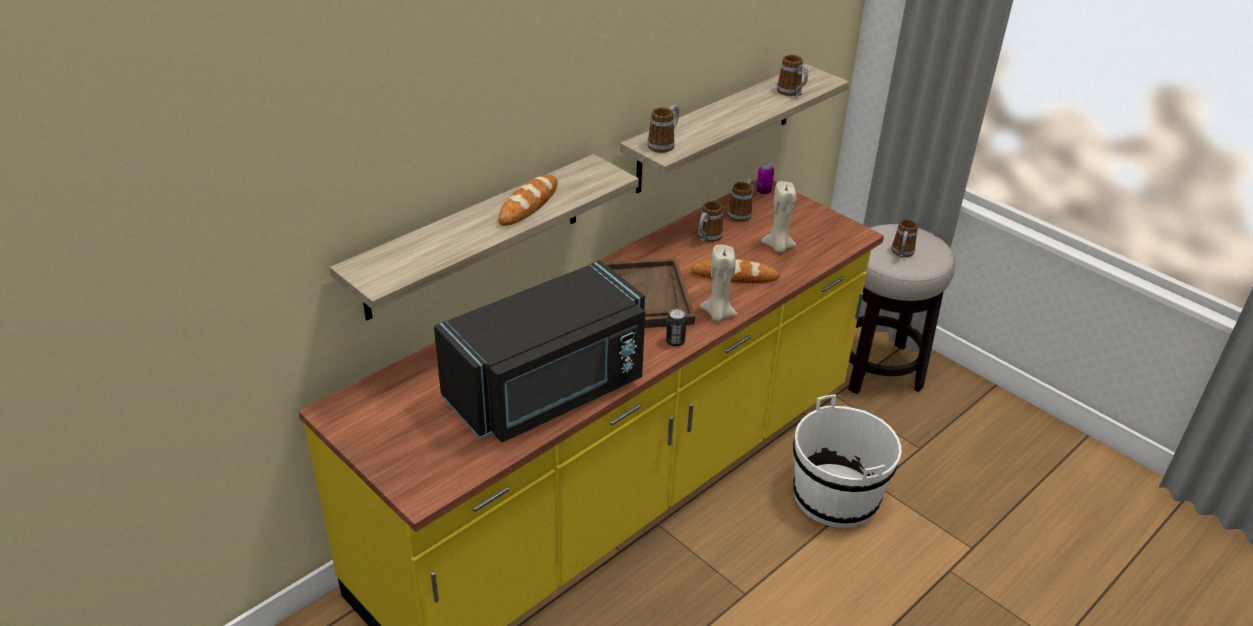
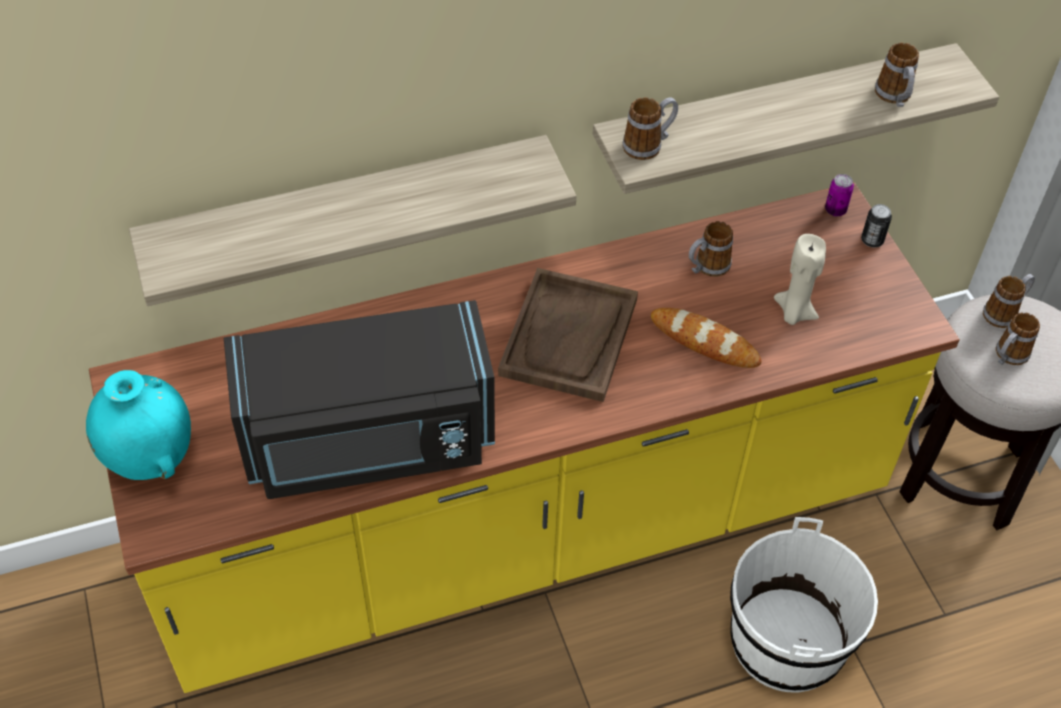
camera: 25 degrees right, 15 degrees up
bread [498,175,558,226] -> none
can [666,309,687,347] -> can moved to [861,204,892,247]
beige candle [700,245,738,322] -> none
mug [728,179,754,222] -> mug moved to [983,274,1035,328]
none -> turquoise vase [86,370,191,480]

